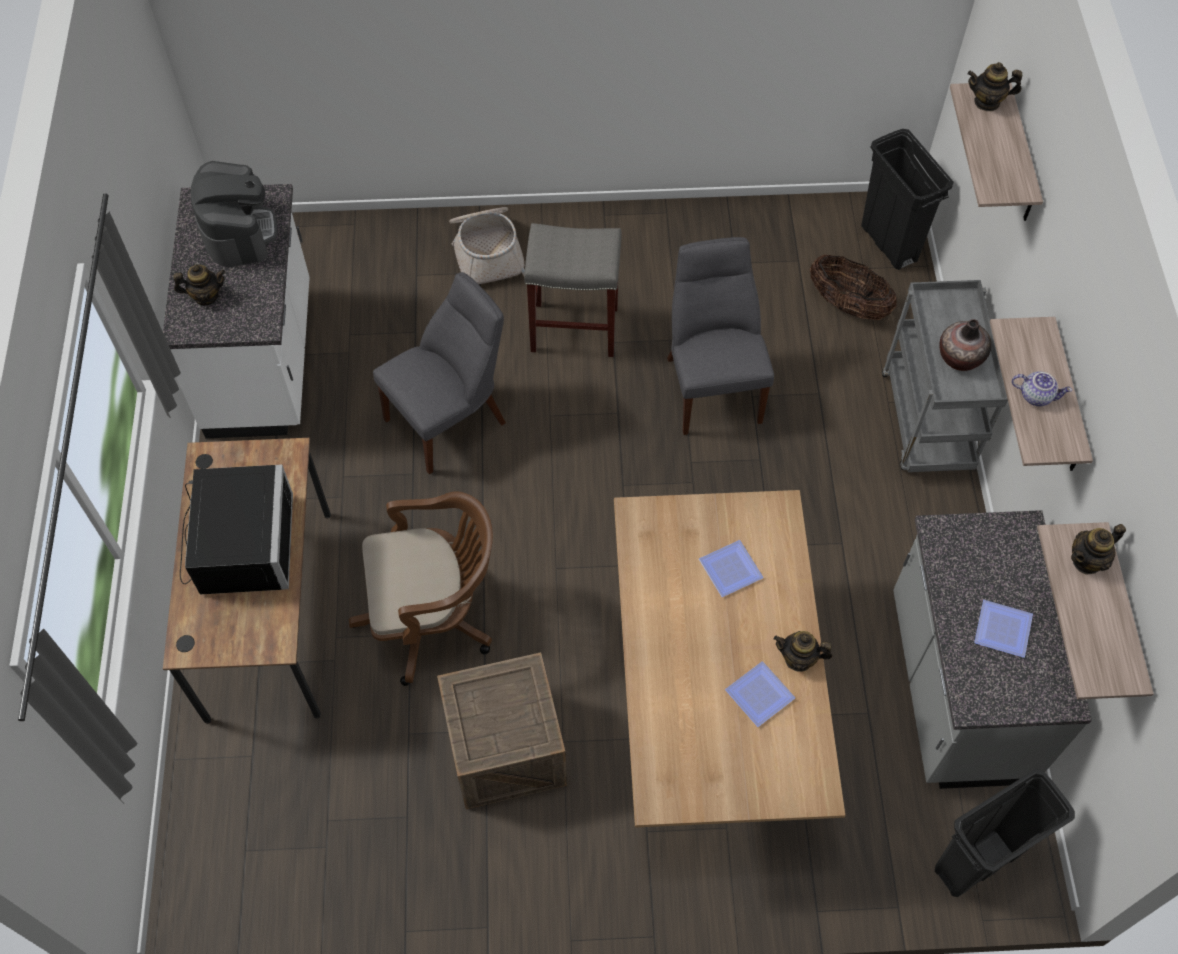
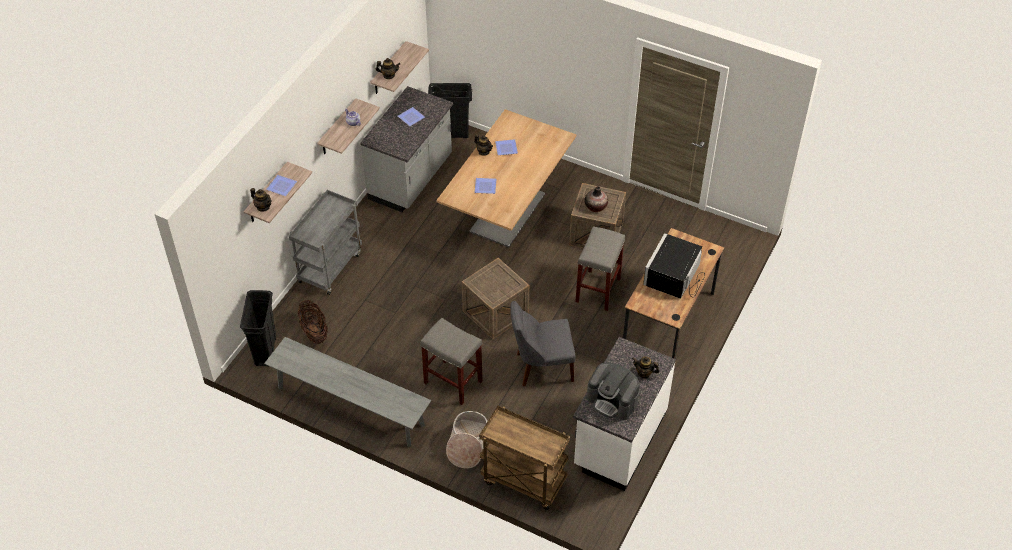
camera: 150 degrees left, 10 degrees down
coffee machine [191,161,277,267] -> coffee machine turned 75 degrees counterclockwise [587,362,640,420]
brown office chair [349,491,493,686] -> grey stool [575,226,625,311]
grey chair [667,237,774,435] -> none
vase [939,319,991,371] -> vase moved to [584,186,608,212]
none -> grey bench [264,337,431,447]
none -> plate [266,175,297,196]
none -> crate [462,258,529,339]
none -> brown cart [479,406,570,510]

